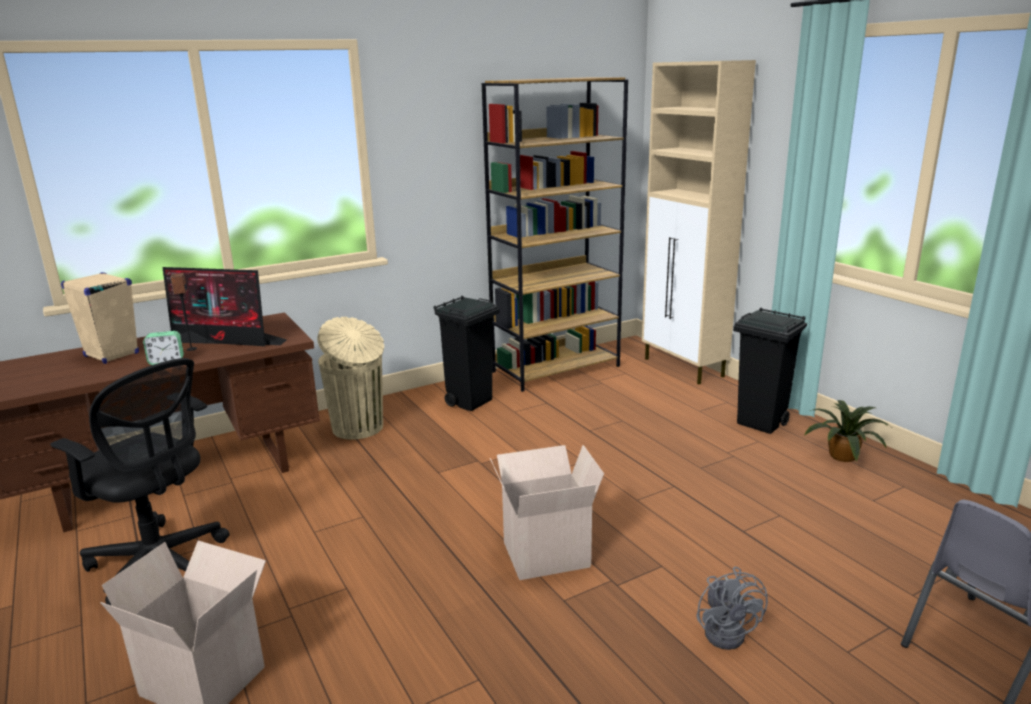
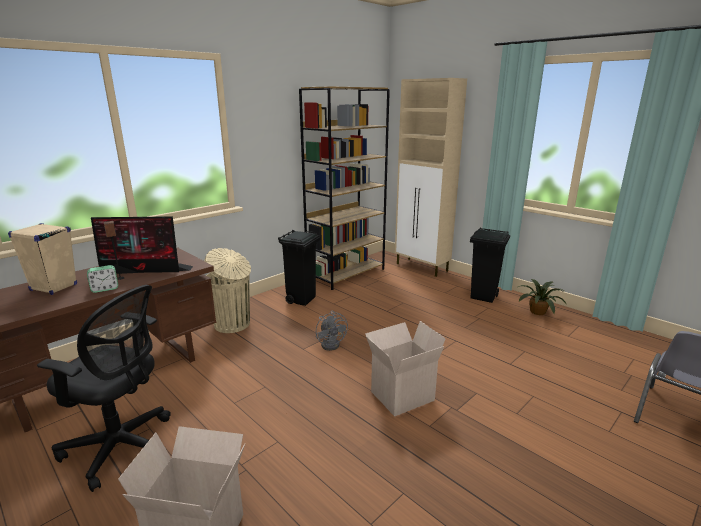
camera: 15 degrees left, 0 degrees up
grey fan [696,566,768,650] -> grey fan moved to [316,311,348,351]

